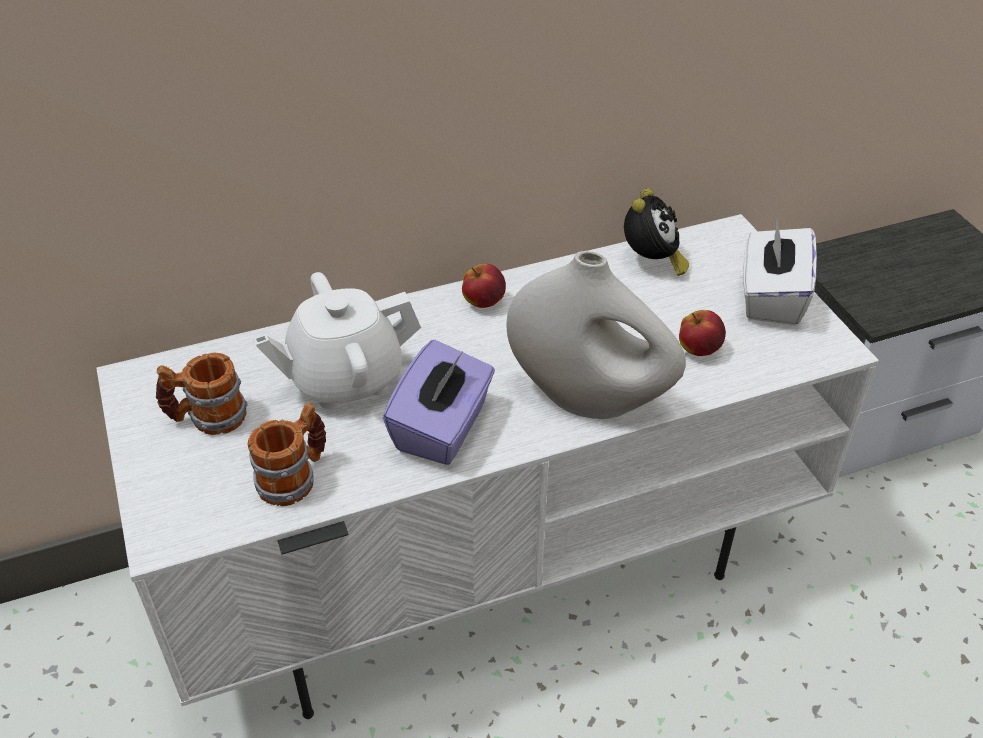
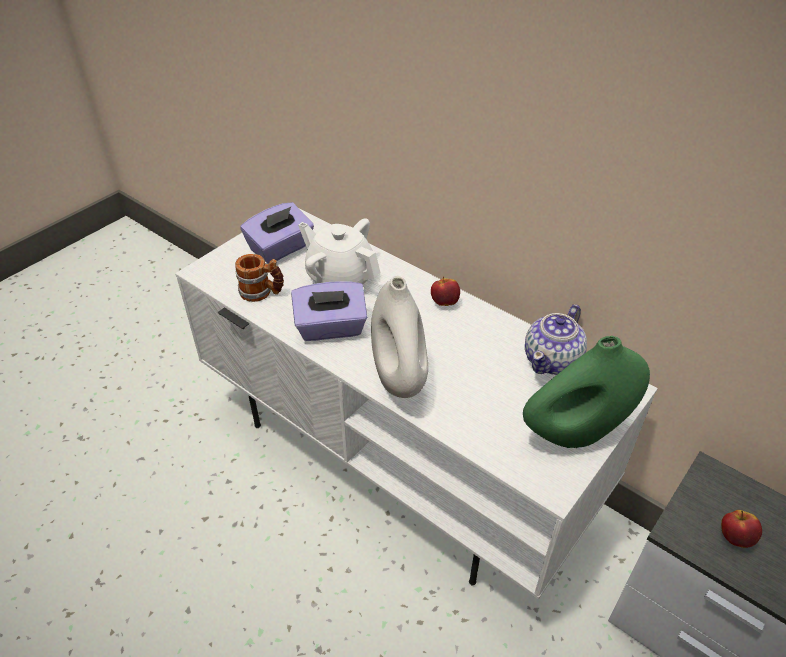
camera: 60 degrees right, 0 degrees up
mug [156,353,248,435] -> purple tissue box [240,202,314,264]
alarm clock [624,188,689,276] -> teapot [525,304,587,375]
apple [679,310,726,356] -> apple moved to [721,510,762,548]
white tissue box [743,219,817,325] -> green vase [523,336,650,448]

